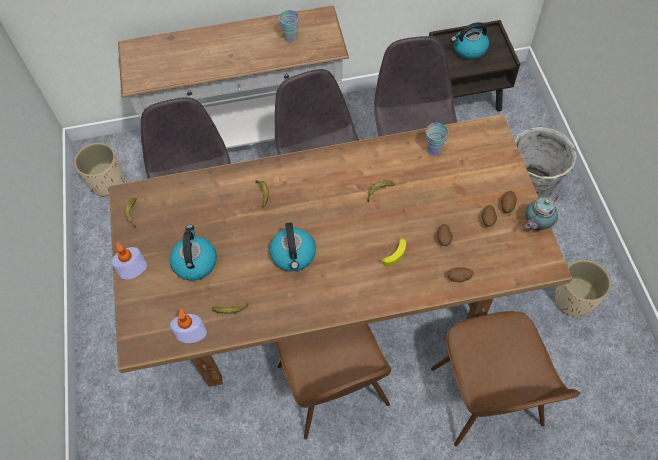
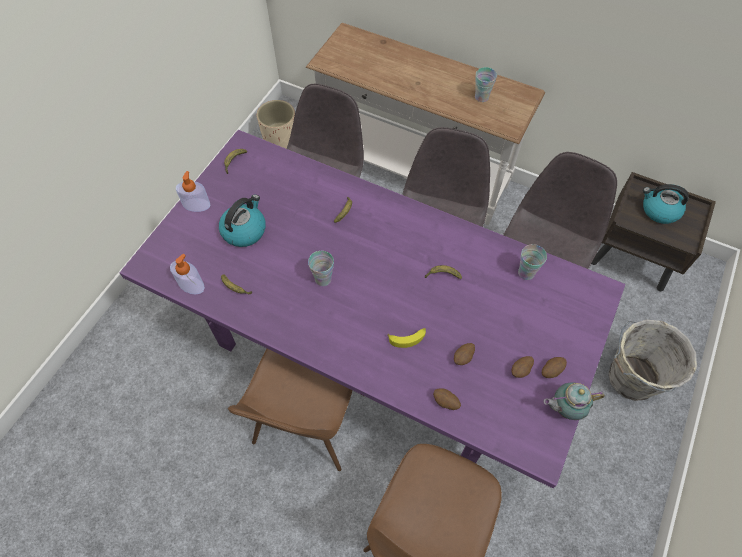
camera: 35 degrees right, 0 degrees up
brown dining table [109,114,572,387] -> purple dining table [120,130,625,488]
kettle [269,222,316,271] -> cup [308,251,334,286]
beige planter [555,259,611,317] -> none

